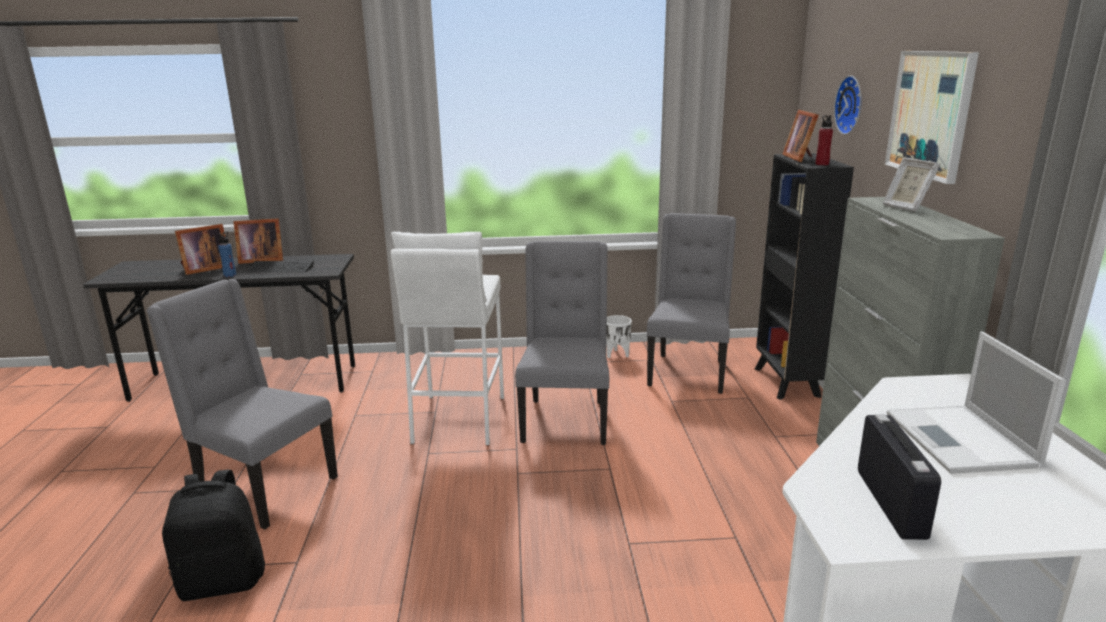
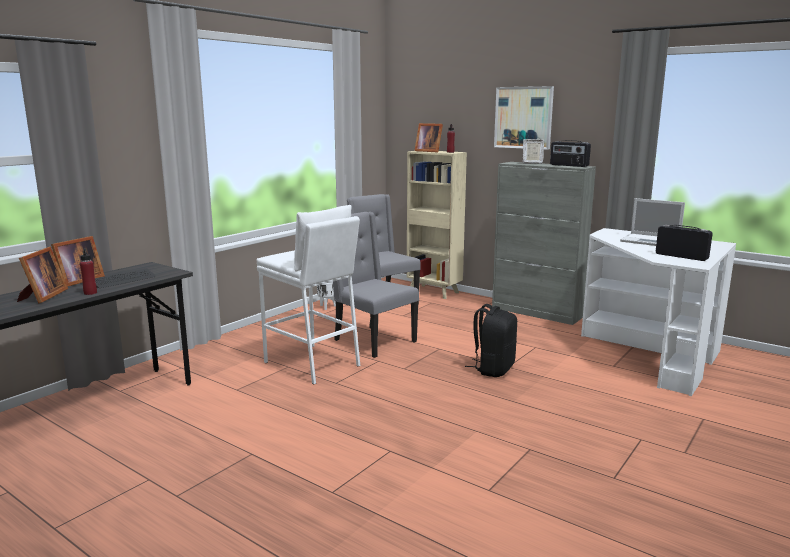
camera: 50 degrees left, 5 degrees down
grey chair [147,279,338,529] -> none
black backpack [162,470,265,601] -> black backpack moved to [465,304,517,377]
blue bottle [218,232,236,277] -> red bottle [80,248,97,295]
black bookcase [754,153,854,400] -> beige bookcase [407,151,467,299]
wall clock [834,76,862,135] -> none
none -> radio [550,140,591,167]

